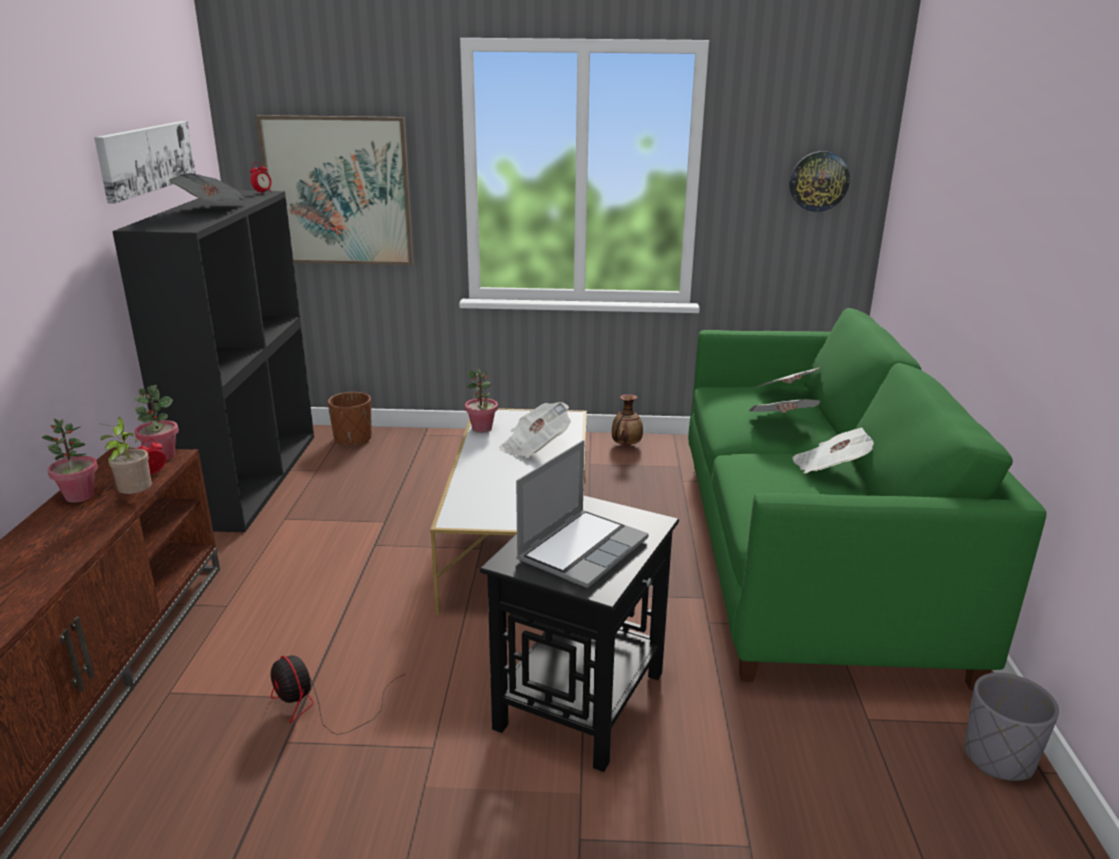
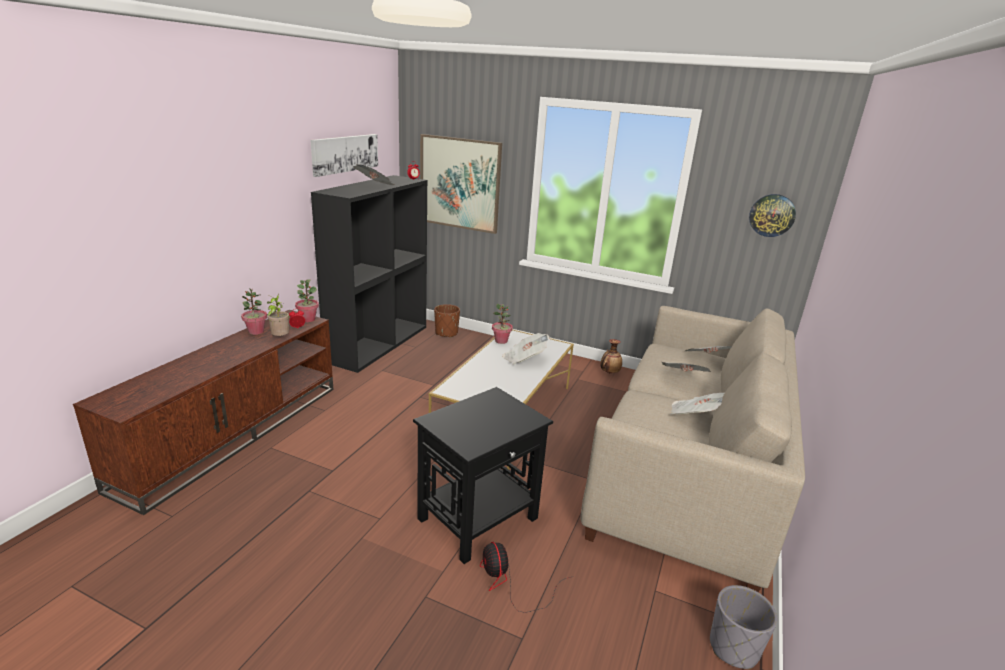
camera: 20 degrees right, 0 degrees up
fan [271,655,405,735] -> fan moved to [480,542,570,613]
laptop [516,440,649,588] -> none
green sofa [688,308,1046,690] -> beige sofa [580,306,805,592]

